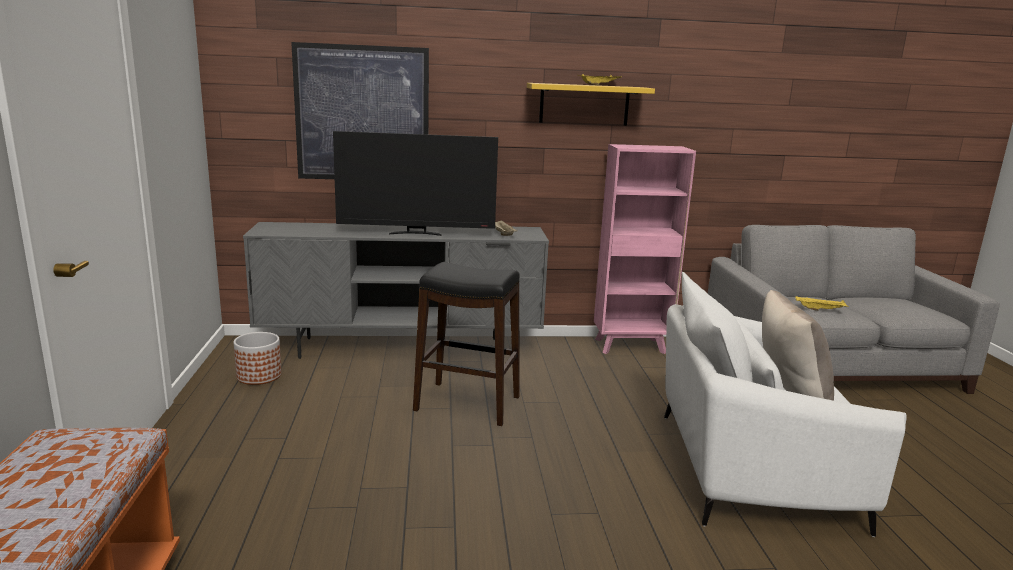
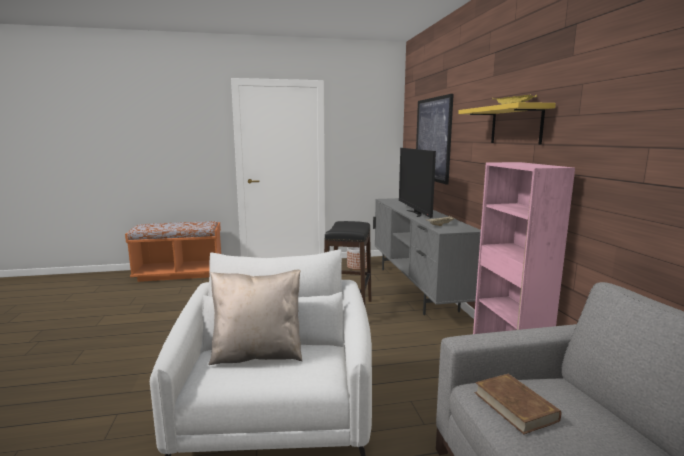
camera: 85 degrees right, 5 degrees down
yellow tray [795,296,849,311] -> brown book [475,374,561,434]

